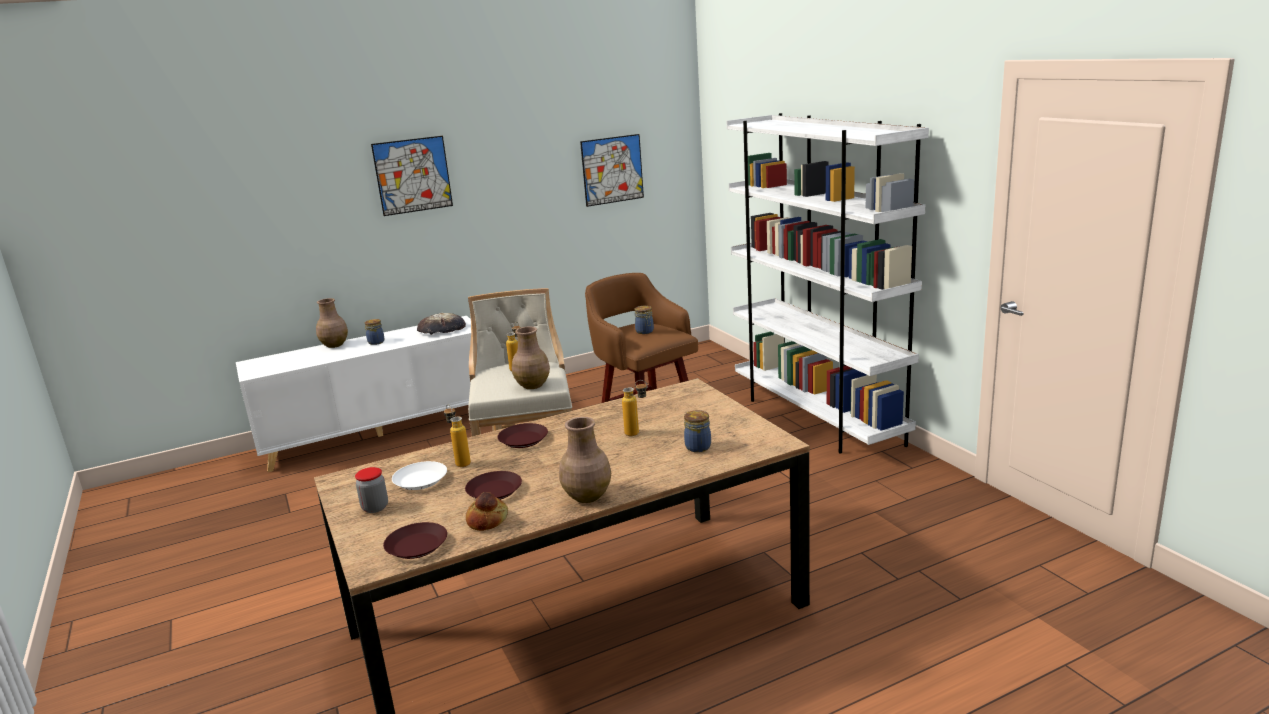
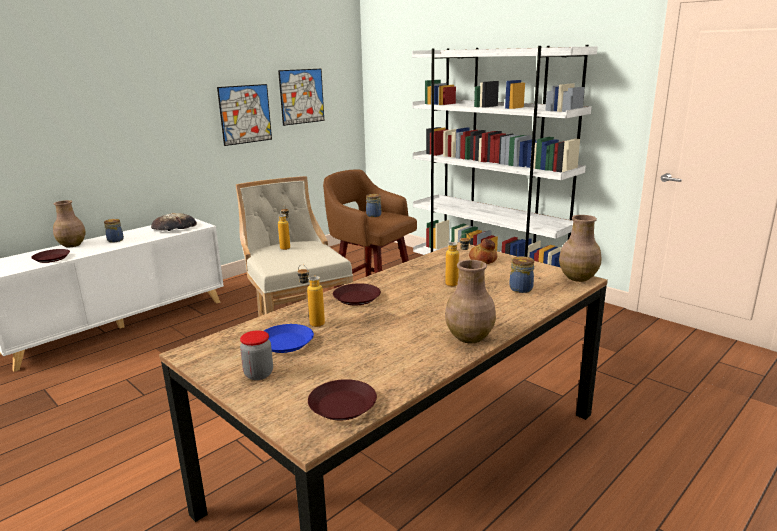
camera: 20 degrees left, 0 degrees up
picture [371,136,453,216] -> picture moved to [217,84,272,146]
white plate [392,461,447,490] -> blue plate [264,324,314,353]
brown plate [465,471,522,500] -> brown plate moved to [31,249,70,263]
bread [466,492,508,531] -> bread moved to [469,239,498,264]
brown vase [512,327,550,389] -> brown vase moved to [559,215,601,282]

